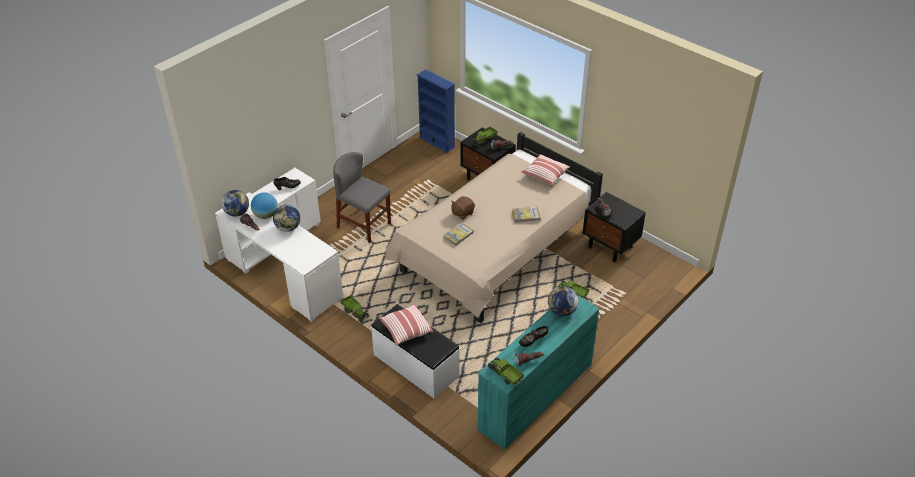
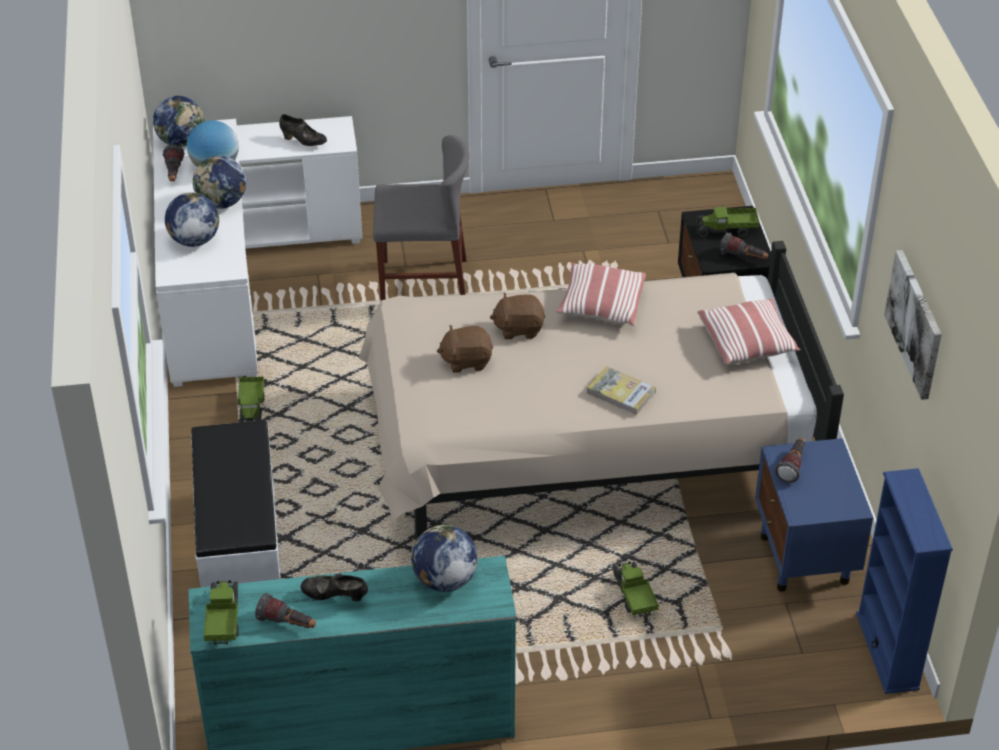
camera: 40 degrees right, 0 degrees up
grey chair [333,152,391,243] -> grey chair turned 105 degrees clockwise [373,135,470,301]
pillow [379,304,433,345] -> pillow moved to [556,263,646,326]
blue bookcase [417,69,455,153] -> blue bookcase moved to [856,468,953,694]
book [443,222,474,246] -> brown plush toy [437,325,493,373]
black nightstand [583,192,646,262] -> blue nightstand [755,438,873,592]
none -> globe [165,192,219,247]
none -> picture [884,250,942,400]

